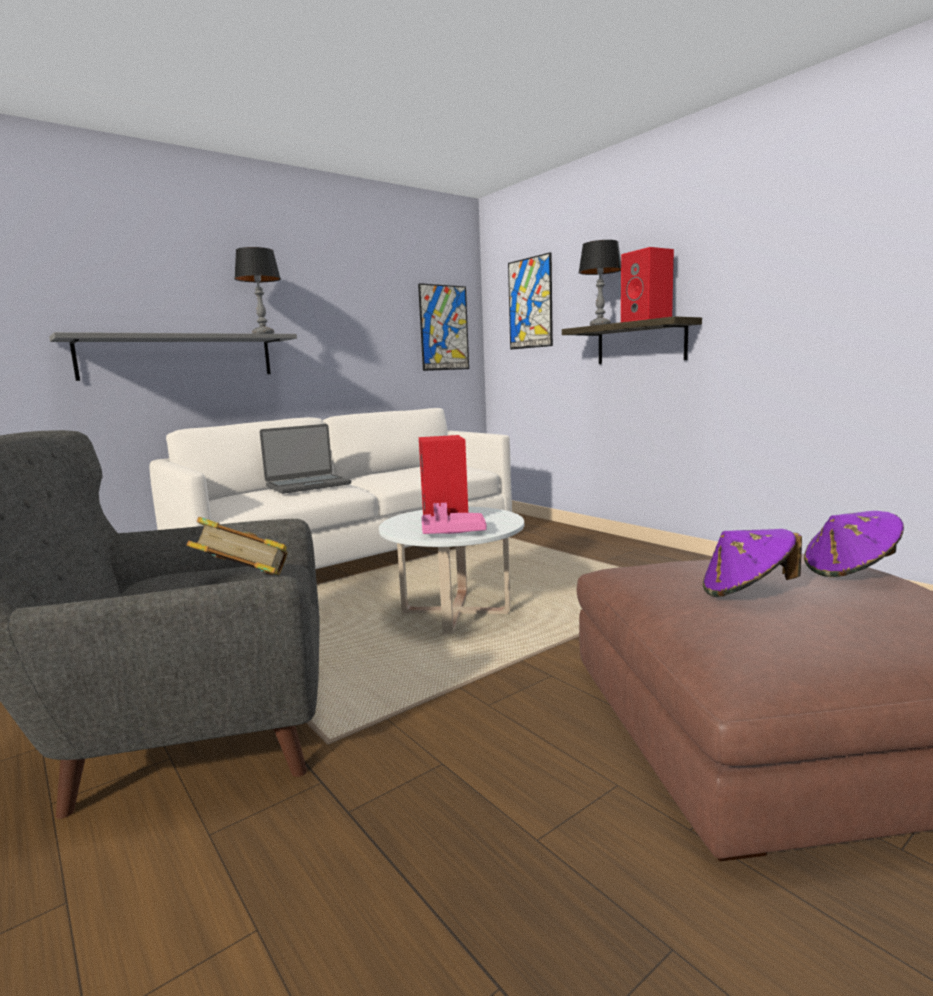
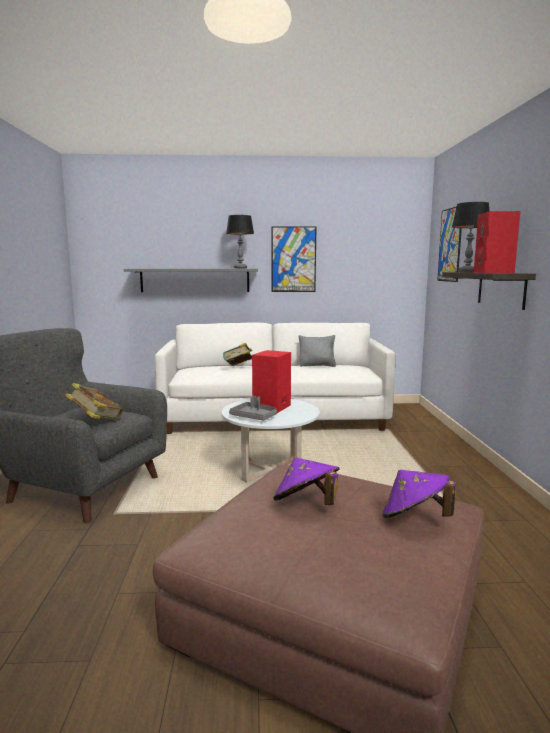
camera: 35 degrees right, 0 degrees up
laptop [260,424,351,494] -> book [223,343,252,366]
picture [418,283,469,371] -> picture moved to [271,226,316,292]
pink tray [421,503,487,534] -> grey tray [229,396,277,421]
none -> grey pillow [298,335,336,367]

